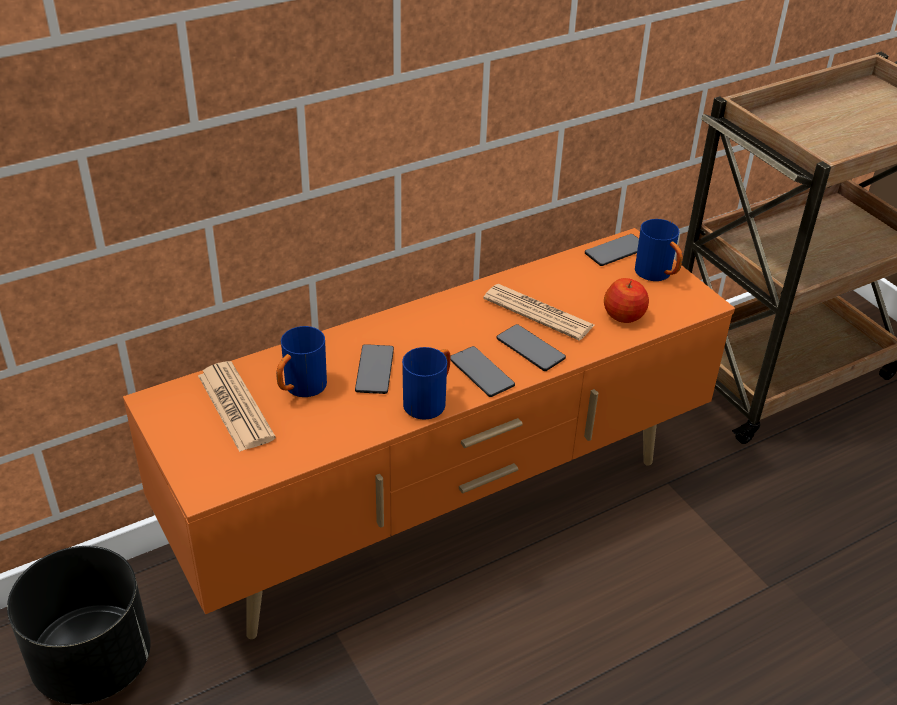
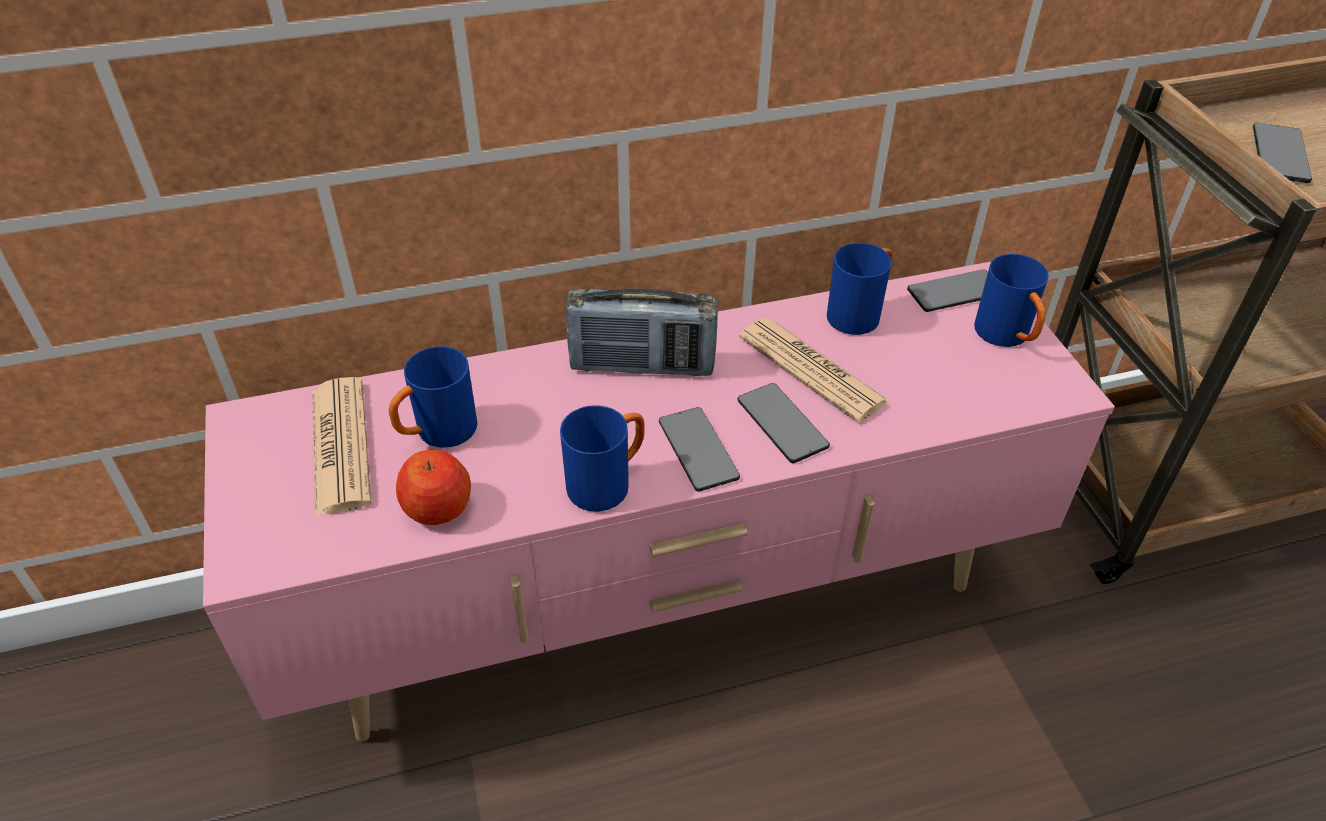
camera: 15 degrees right, 5 degrees up
black planter [7,546,151,704] -> none
orange tv stand [123,228,735,639] -> pink tv stand [203,262,1115,742]
phone [355,344,394,394] -> phone moved to [1253,123,1312,183]
apple [604,278,649,323] -> apple moved to [396,450,471,525]
none -> radio [566,288,718,376]
none -> blue mug [827,243,893,335]

